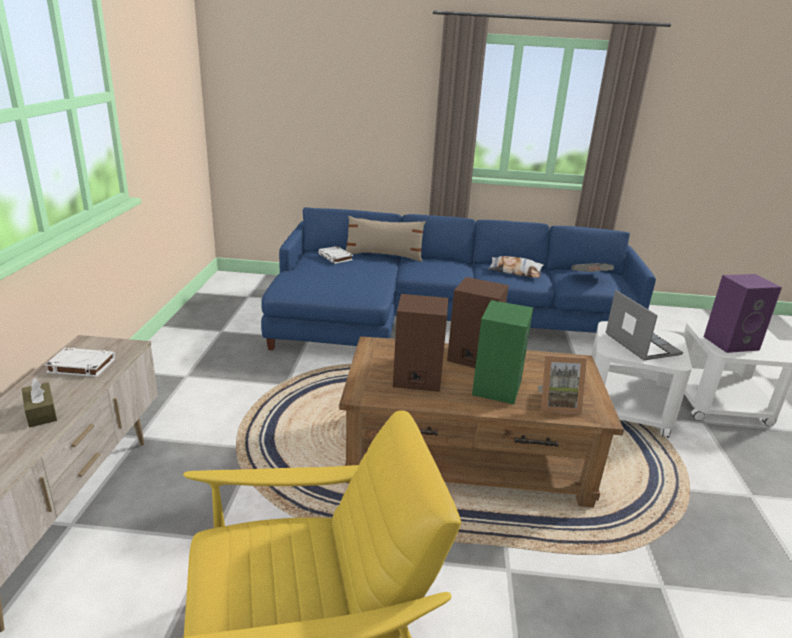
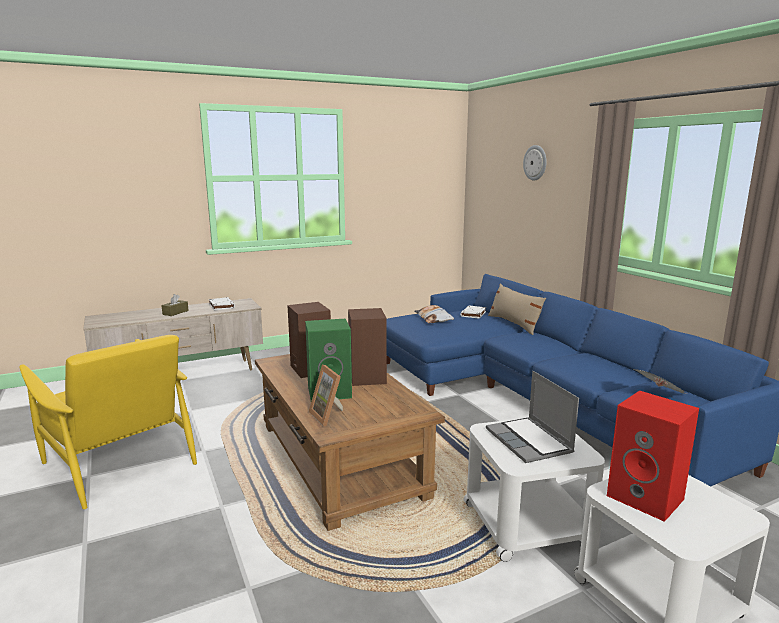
camera: 60 degrees right, 10 degrees down
pillow [488,256,544,278] -> pillow moved to [415,305,454,323]
laptop [605,290,683,360] -> laptop turned 120 degrees clockwise [486,371,579,463]
purple speaker [704,274,782,353] -> red speaker [607,391,699,522]
none -> wall clock [523,145,547,181]

